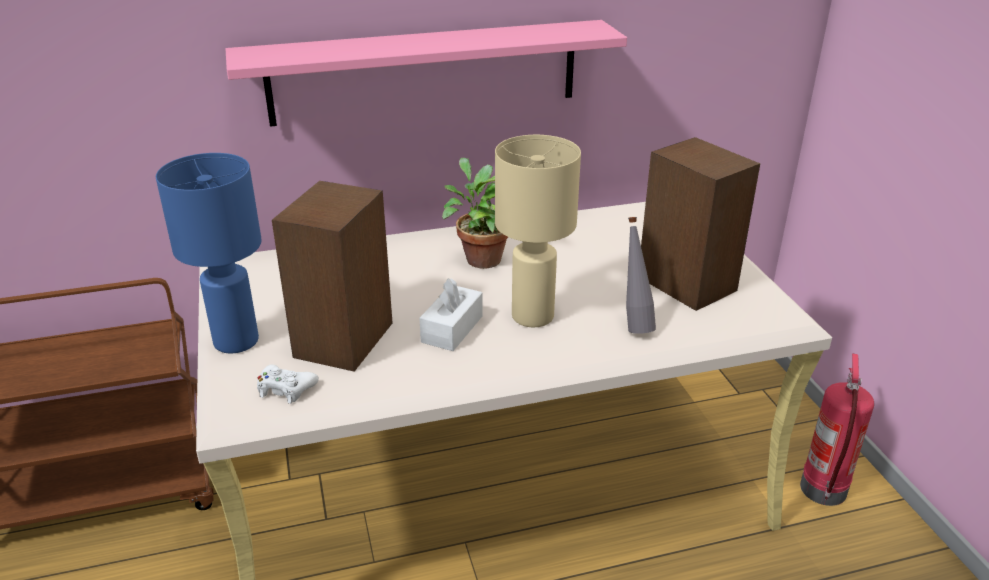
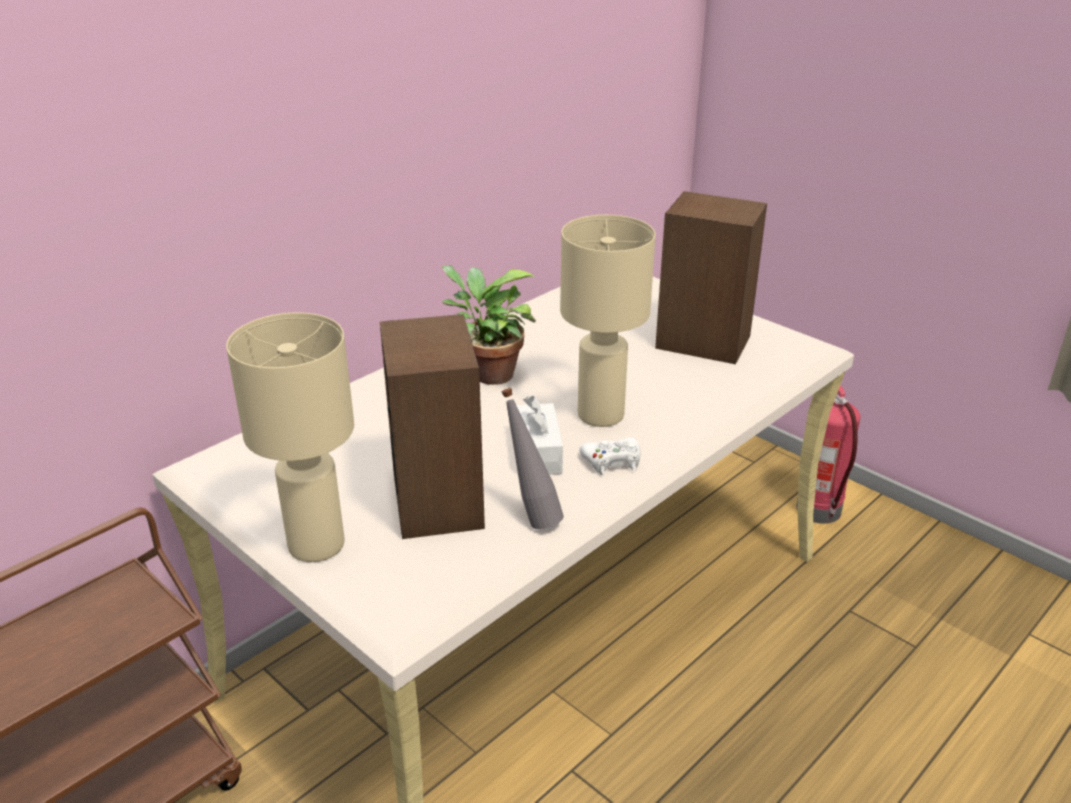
camera: 30 degrees left, 0 degrees up
blue table lamp [156,153,262,353] -> beige table lamp [226,313,354,562]
pink shelf [226,20,627,127] -> none
white game controller [257,365,319,404] -> white game controller moved to [579,437,640,475]
grey bottle [626,217,656,334] -> grey bottle moved to [502,388,564,529]

